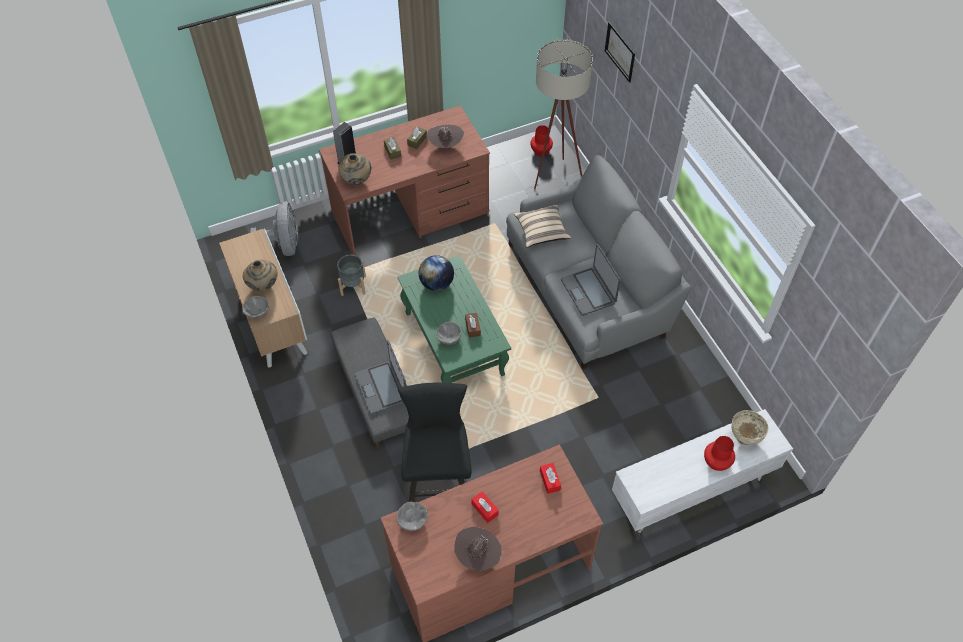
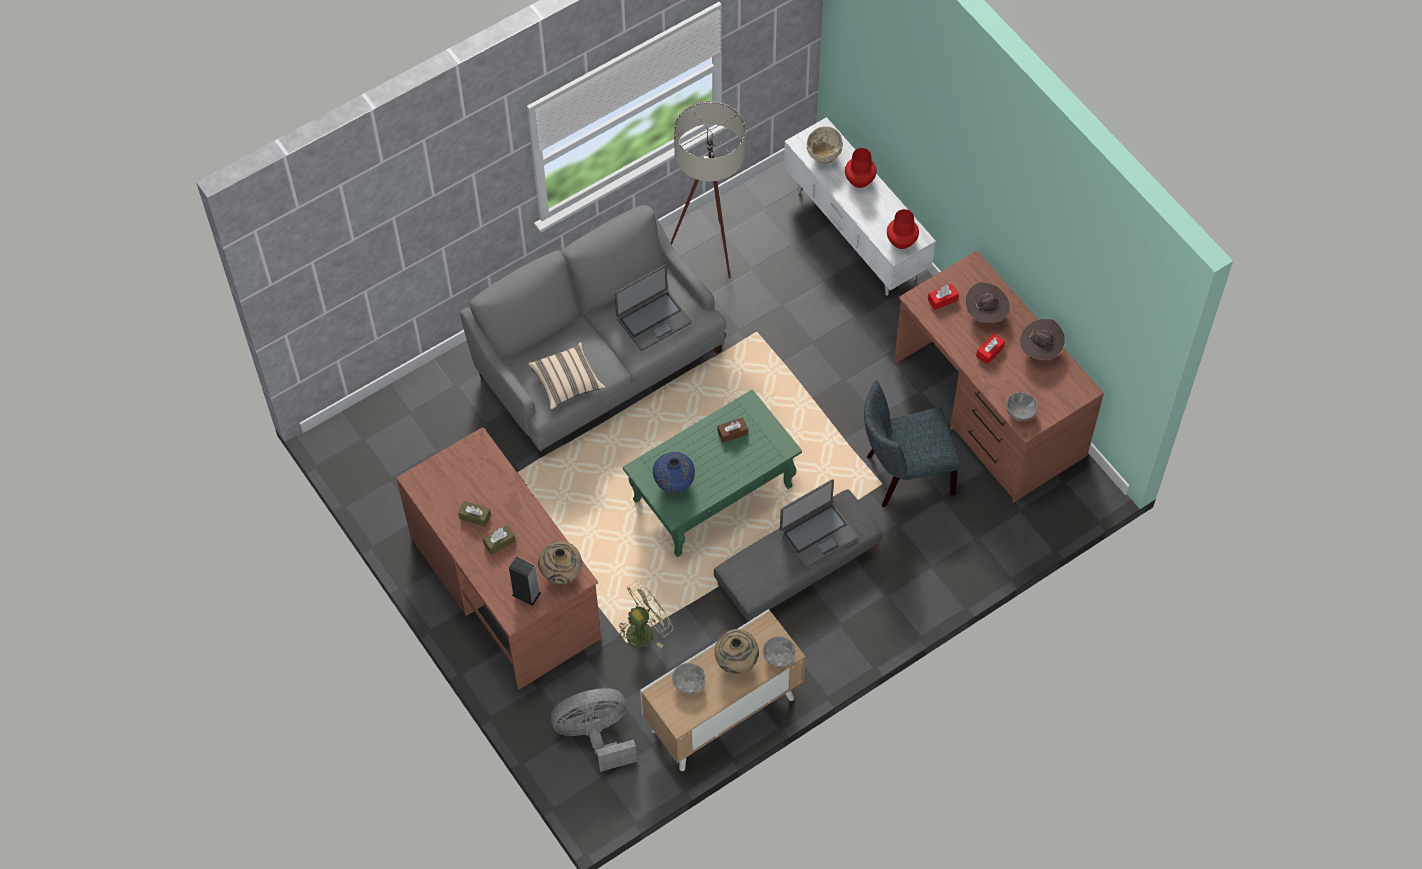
camera: 100 degrees left, 5 degrees up
grey planter [337,254,366,296] -> green fan [617,581,673,648]
black stool [398,382,472,502] -> grey chair [864,380,961,508]
globe [419,255,454,291] -> blue vase [653,452,695,493]
brown hat [426,125,464,148] -> brown hat moved to [966,282,1010,323]
grey bowl [436,322,462,345] -> grey bowl moved to [672,663,706,694]
red vase [530,125,553,156] -> red vase moved to [887,209,919,249]
beige floor lamp [534,39,593,190] -> beige floor lamp moved to [670,101,745,279]
picture [605,22,635,83] -> none

